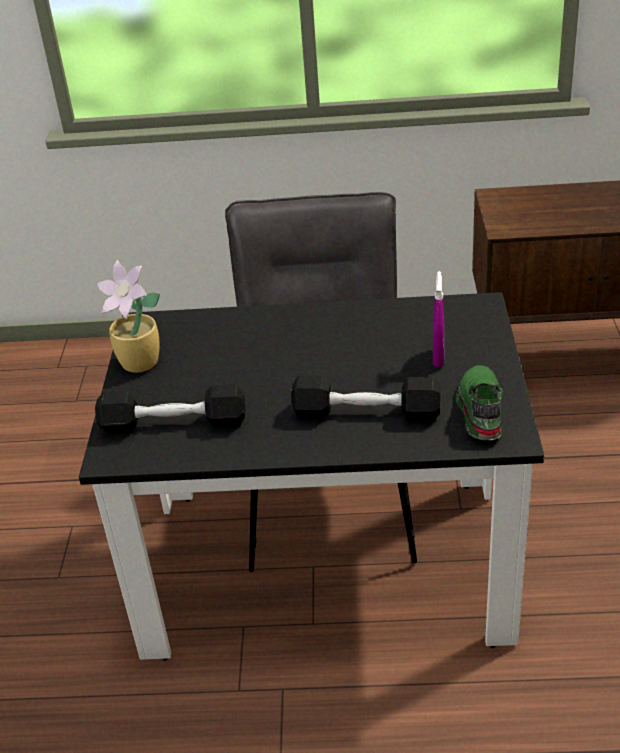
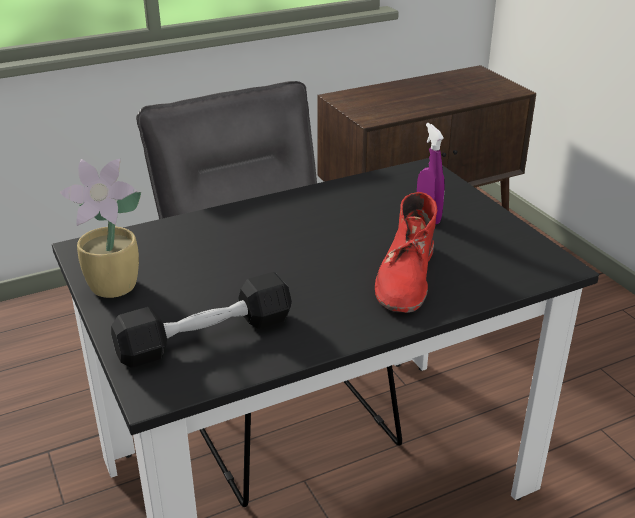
camera: 30 degrees left, 5 degrees down
black dumbbell [291,376,440,421] -> red boot [375,192,437,313]
green shoe [456,365,503,440] -> none

